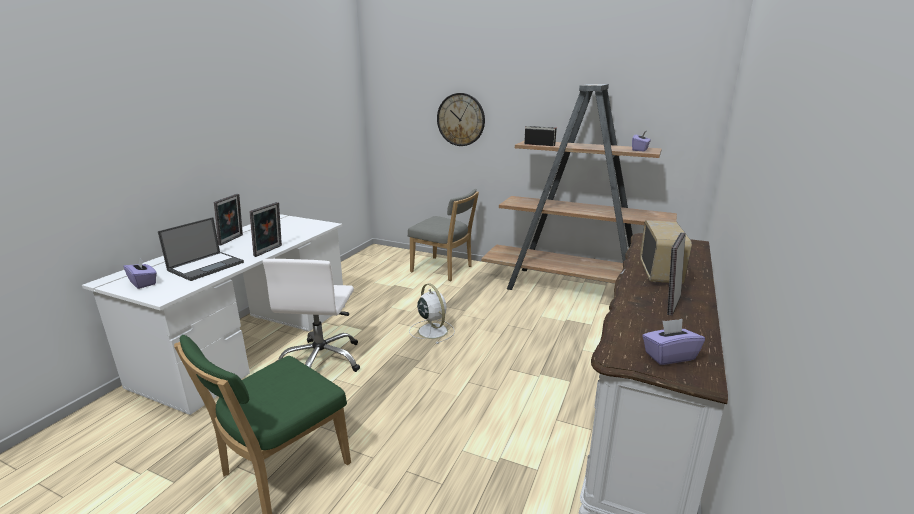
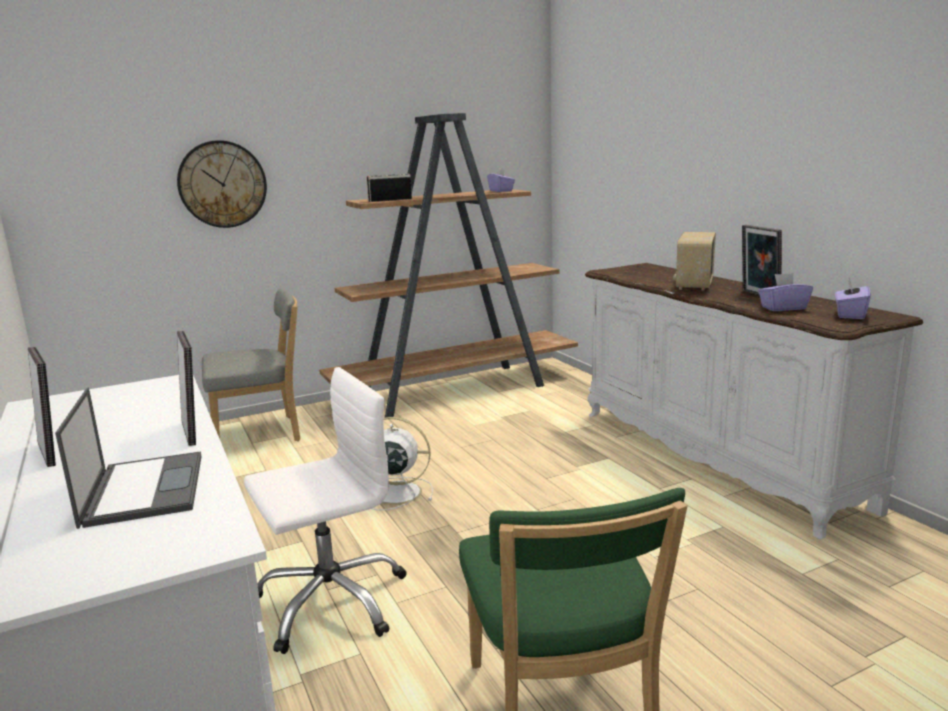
camera: 50 degrees left, 5 degrees down
purple tissue box [123,258,157,289] -> purple tissue box moved to [758,273,813,311]
white office chair [263,259,360,372] -> white office chair turned 75 degrees counterclockwise [244,367,407,654]
radio [640,220,692,284] -> radio turned 120 degrees counterclockwise [673,232,716,291]

